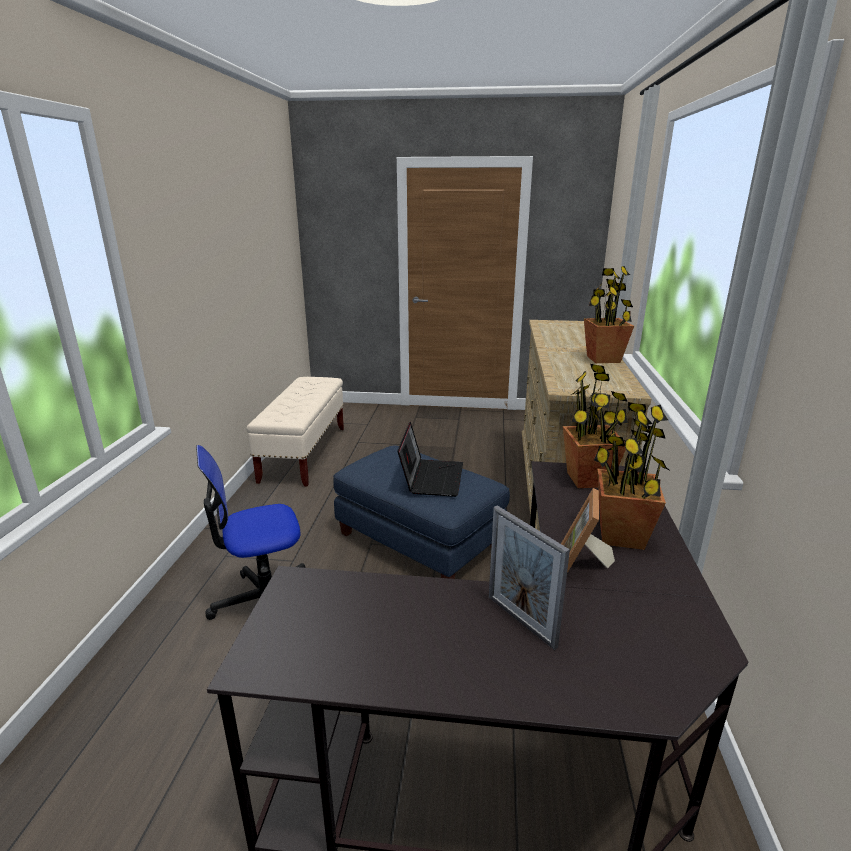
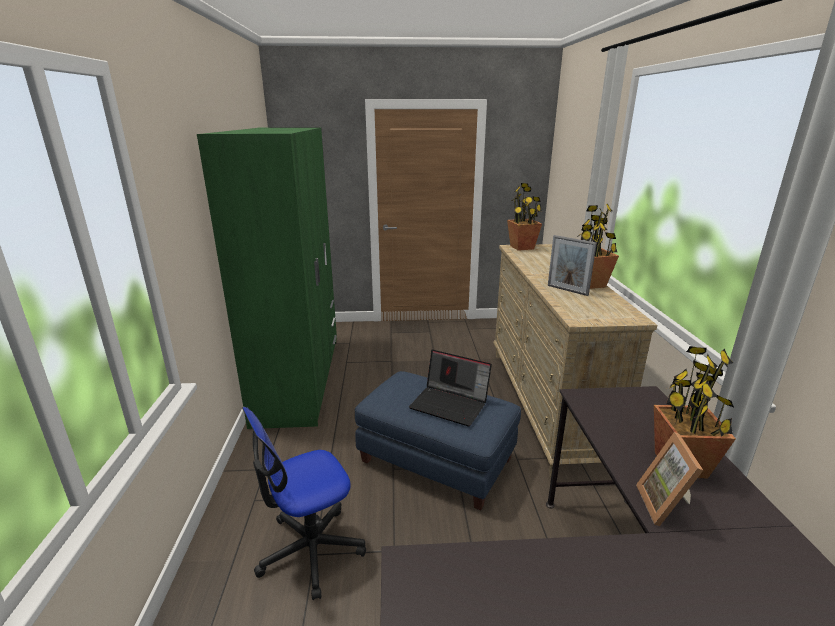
camera: 10 degrees left, 0 degrees up
beige bench [246,377,344,487] -> green wardrobe [197,128,337,429]
laptop [397,422,463,497] -> laptop turned 120 degrees clockwise [409,350,492,427]
picture frame [489,505,570,650] -> picture frame moved to [548,235,597,296]
potted plant [563,364,628,488] -> potted plant moved to [507,183,542,251]

